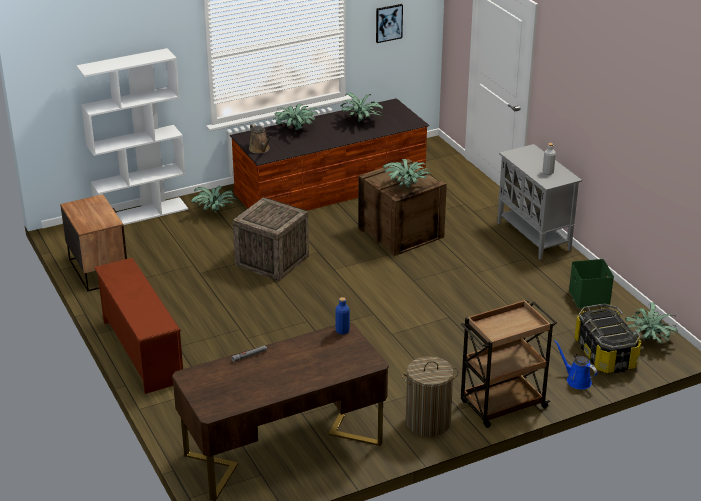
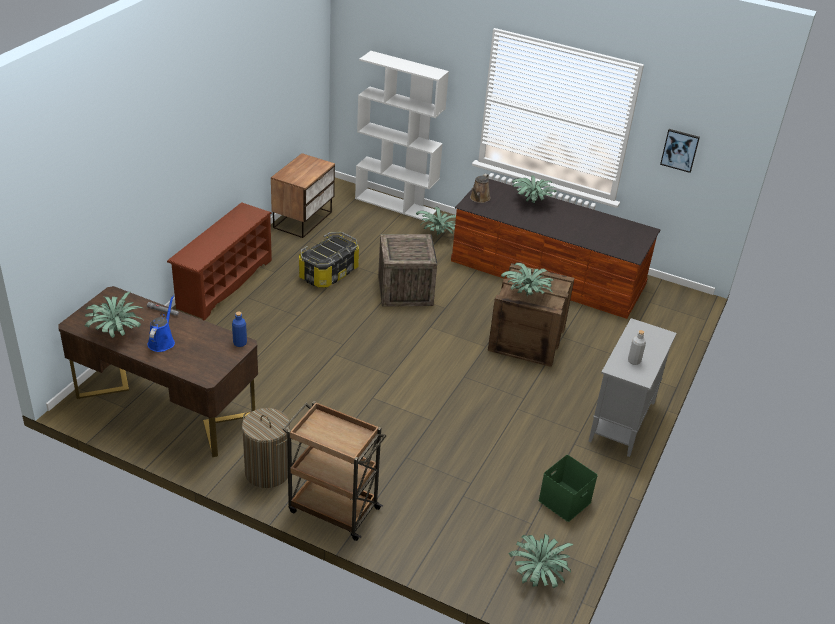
camera: 50 degrees right, 5 degrees up
potted plant [341,93,383,122] -> potted plant moved to [85,292,144,338]
blue watering can [554,340,597,389] -> blue watering can moved to [148,295,175,352]
storage box [574,304,641,373] -> storage box moved to [299,232,359,288]

